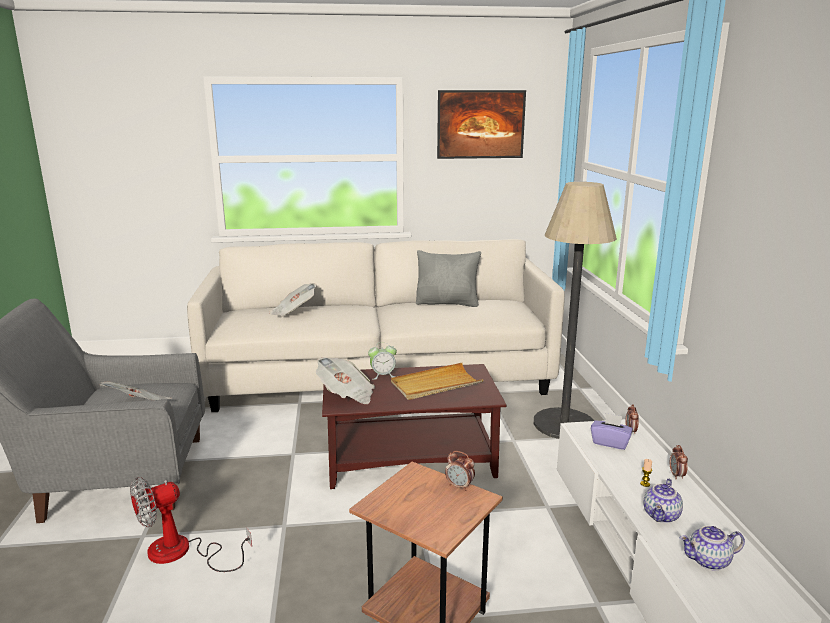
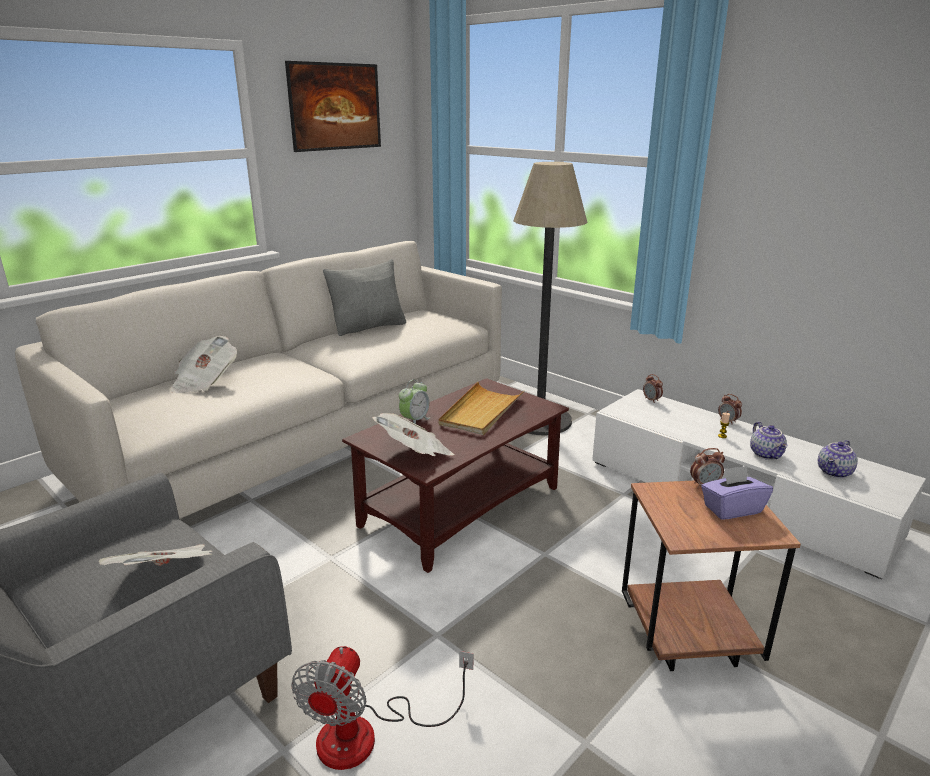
camera: 40 degrees left, 5 degrees up
purple tissue box [591,413,633,450] -> purple tissue box moved to [701,466,773,520]

